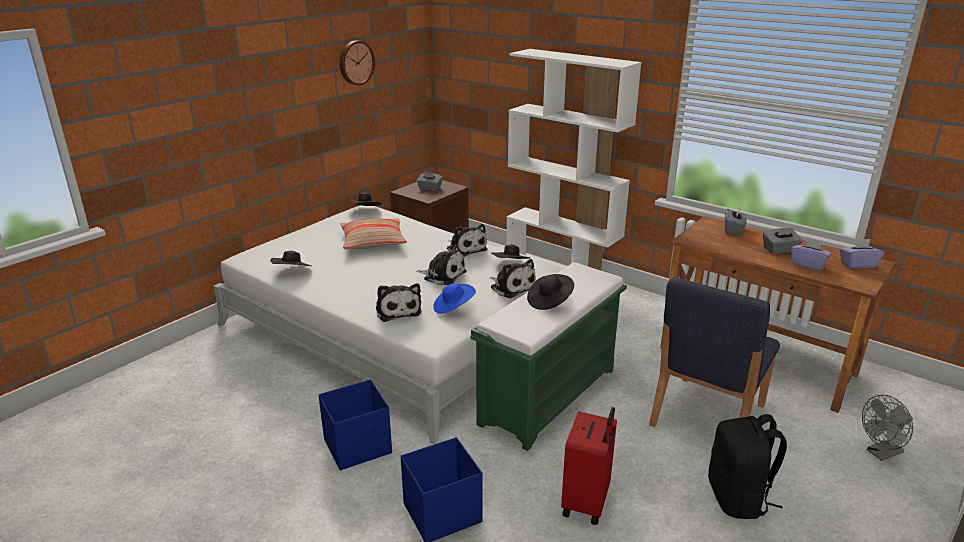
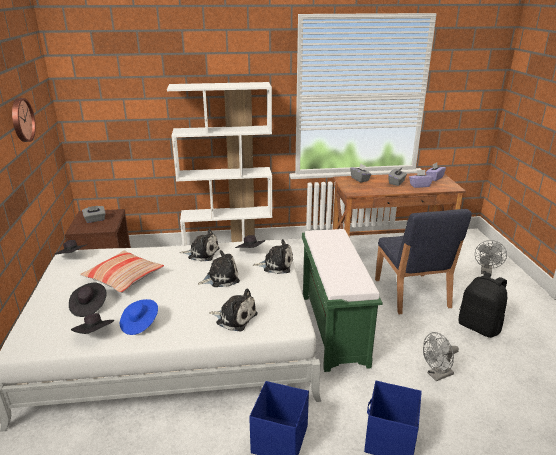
camera: 45 degrees left, 0 degrees up
blue hat [433,283,476,314] -> blue hat moved to [120,299,158,335]
black hat [527,274,574,310] -> black hat moved to [69,283,107,317]
red suitcase [561,407,617,525] -> grey fan [423,332,459,381]

